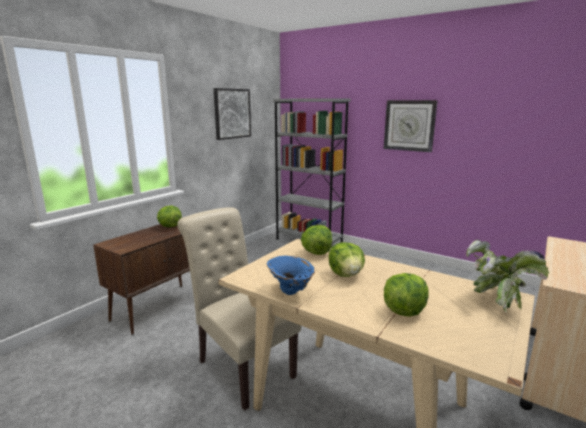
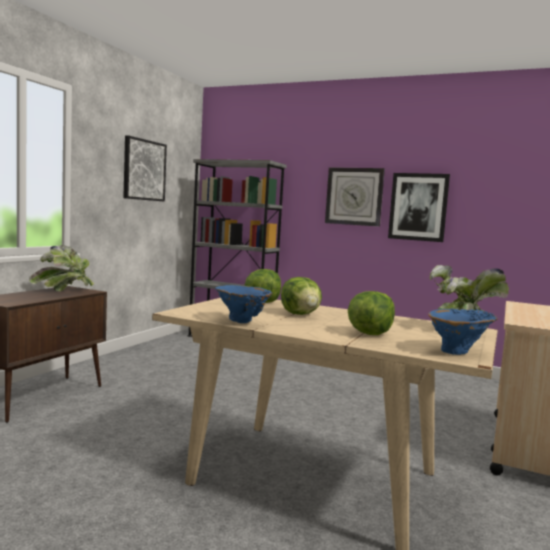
camera: 10 degrees left, 10 degrees down
lettuce [157,206,182,227] -> potted plant [29,245,94,291]
beige chair [177,207,302,410] -> none
none -> picture [388,173,450,242]
none -> blue vase [428,308,497,355]

